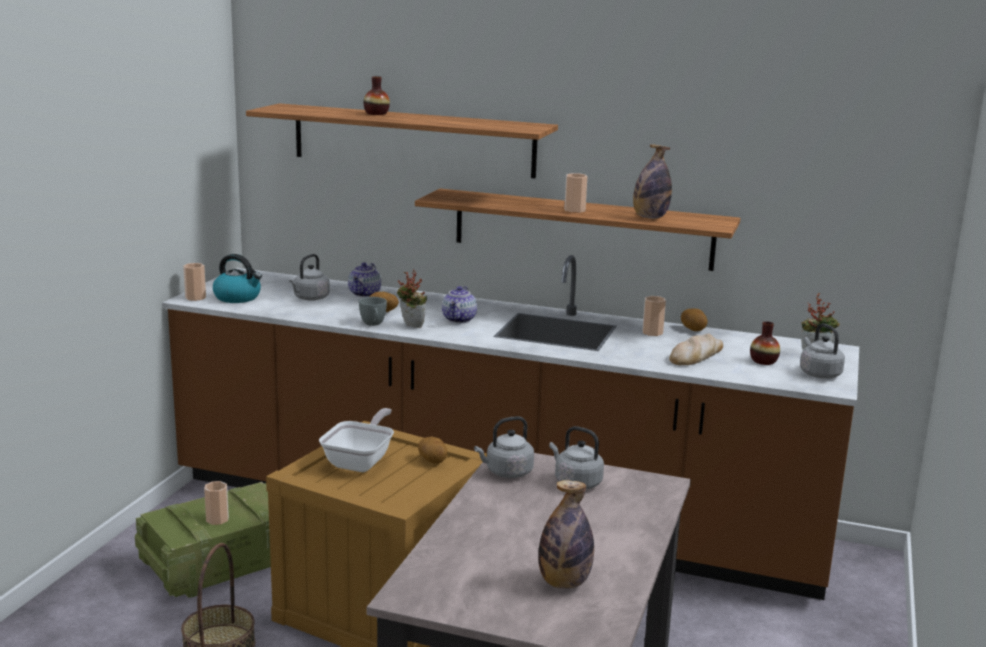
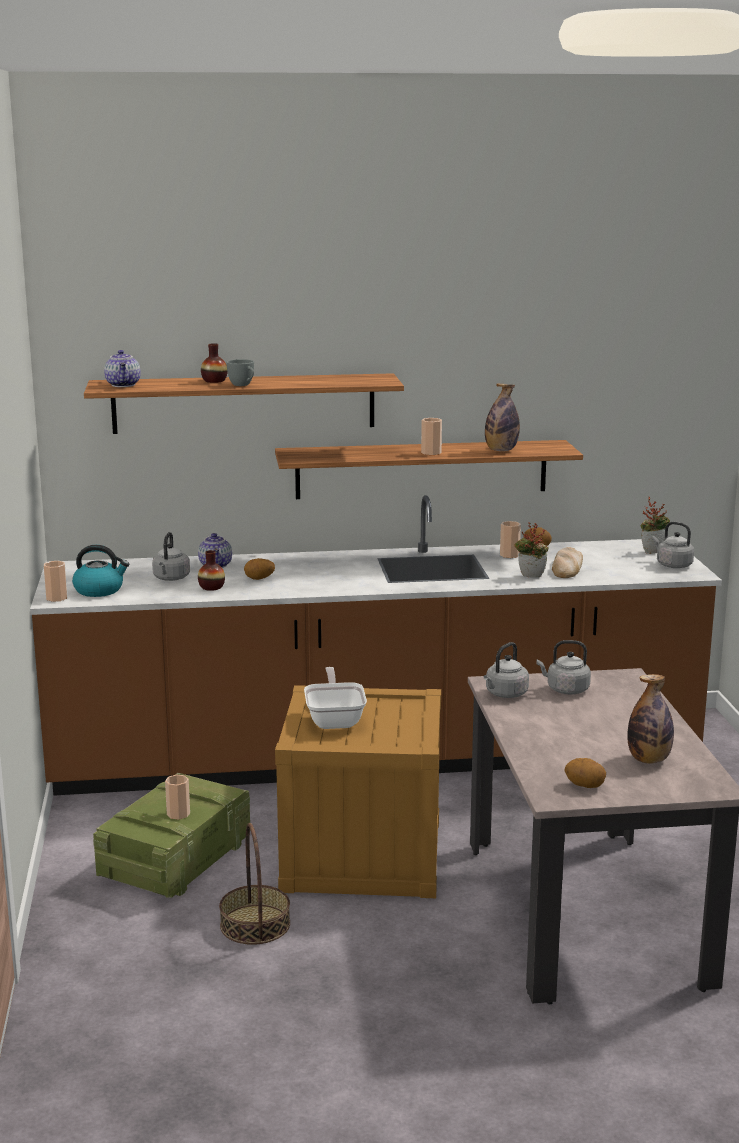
camera: 25 degrees left, 0 degrees up
grey cup [359,297,387,326] -> grey cup moved to [226,359,254,386]
potted plant [397,269,427,328] -> potted plant moved to [514,522,549,578]
potato [418,437,447,464] -> potato moved to [564,758,606,788]
teapot [442,286,477,323] -> teapot moved to [104,350,141,387]
vase [750,321,780,365] -> vase moved to [198,550,225,591]

